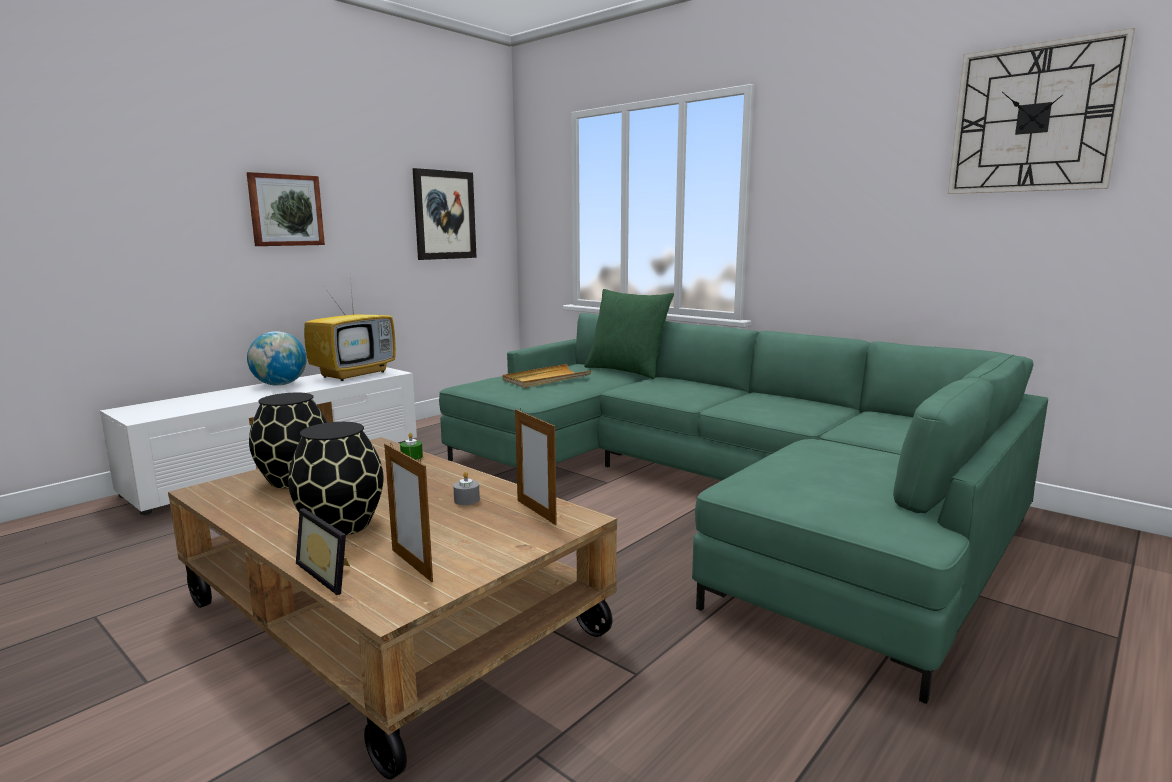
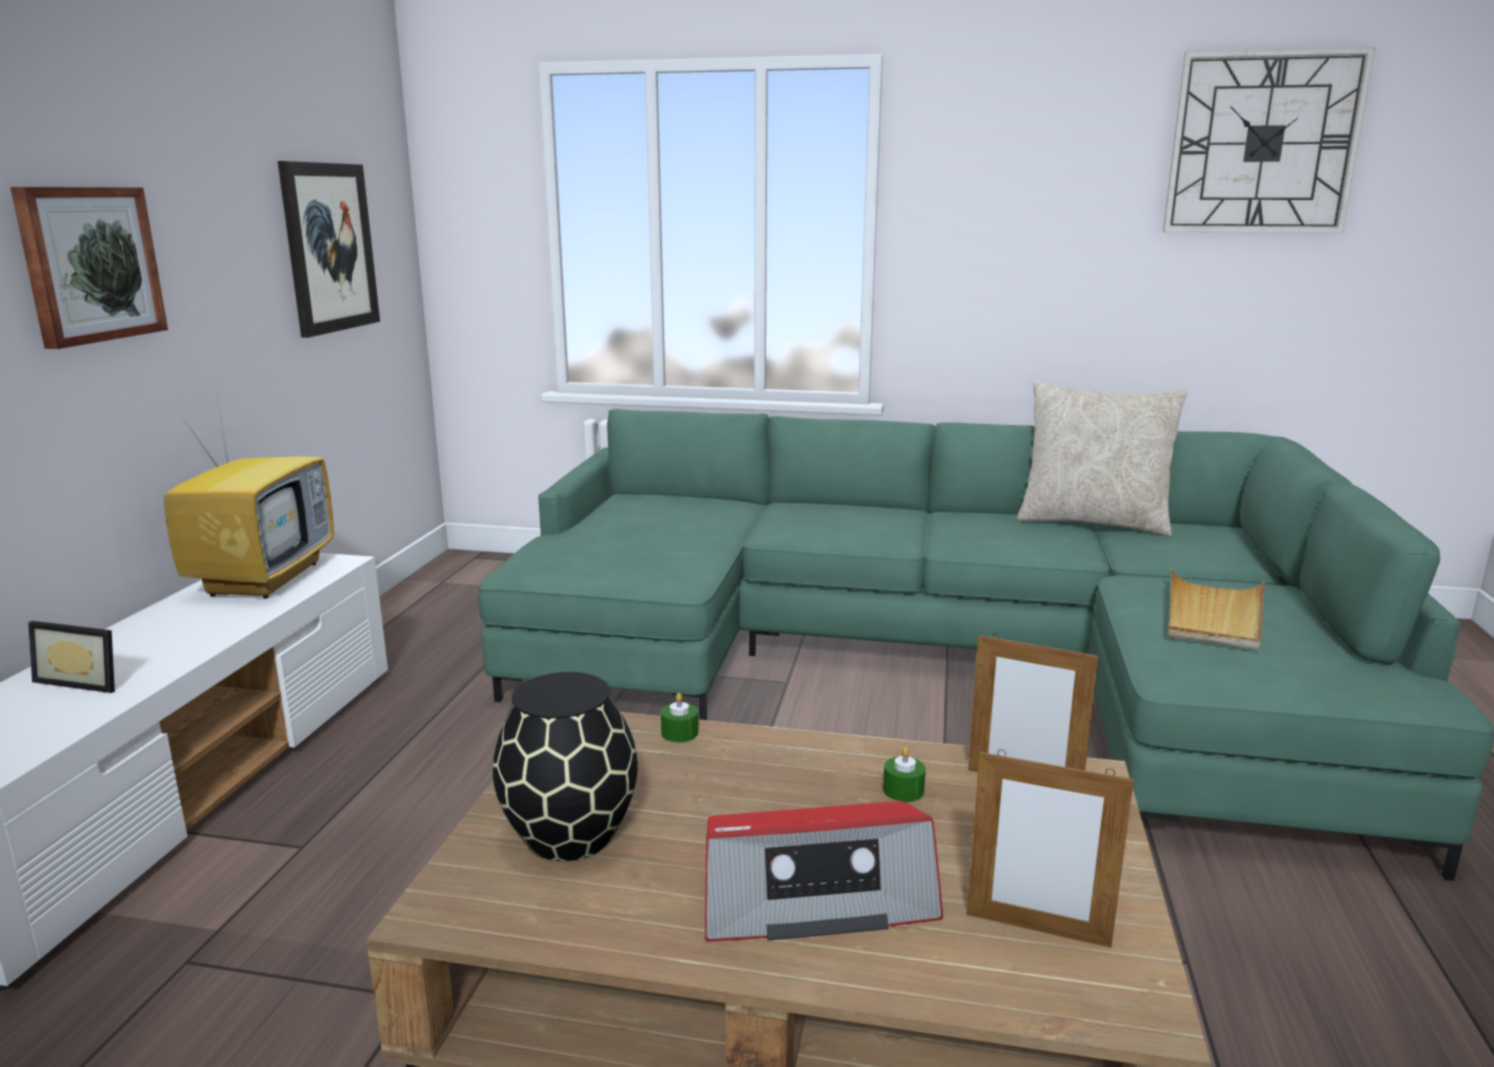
camera: 30 degrees left, 5 degrees up
globe [247,331,307,386] -> none
black vase [288,422,383,535] -> radio [705,801,943,942]
picture frame [296,508,350,595] -> picture frame moved to [28,621,115,693]
grey candle [453,471,480,505] -> green candle [883,747,926,802]
beige tray [502,364,591,388] -> beige tray moved to [1168,569,1265,651]
green pillow [584,289,674,379] -> none
none -> beige pillow [1017,382,1187,536]

